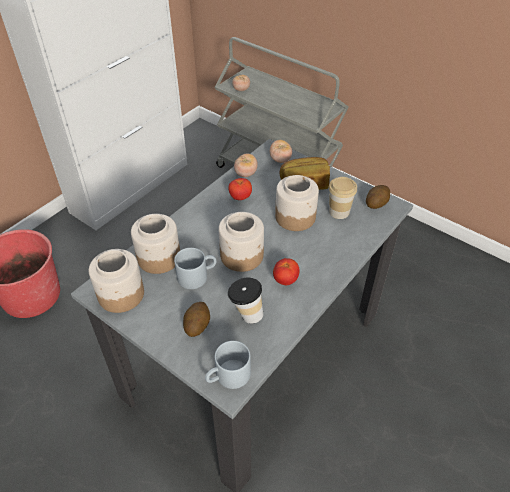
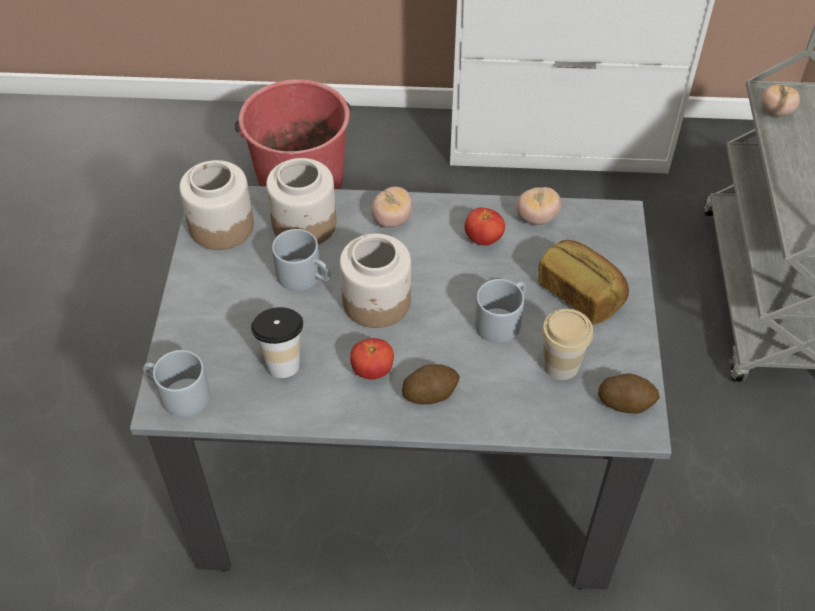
camera: 55 degrees right, 5 degrees up
potato [183,302,210,337] -> potato moved to [402,364,460,405]
tomato [270,140,292,163] -> tomato moved to [371,187,413,228]
jar [275,175,319,231] -> grey mug [474,279,526,343]

